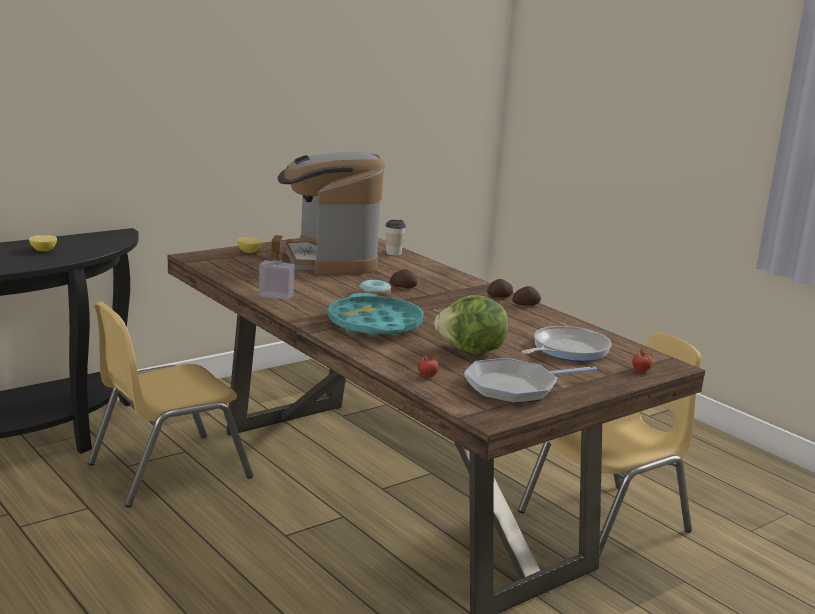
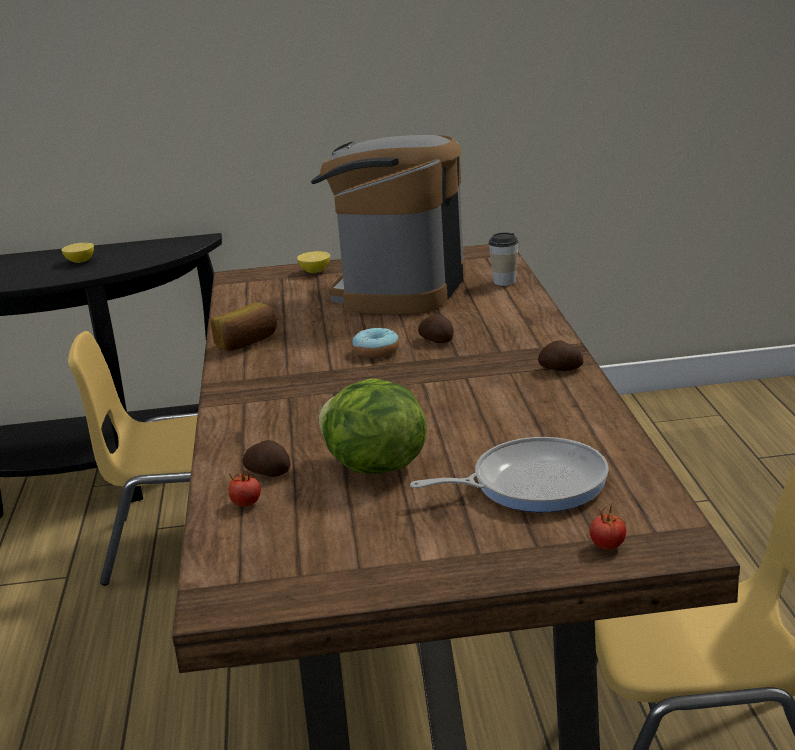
camera: 35 degrees right, 5 degrees up
soap dispenser [258,235,295,300] -> bread [211,302,277,351]
turquoise tray [328,293,424,336] -> none
frying pan [464,358,597,404] -> none
potato [512,286,541,306] -> potato moved to [242,440,290,477]

